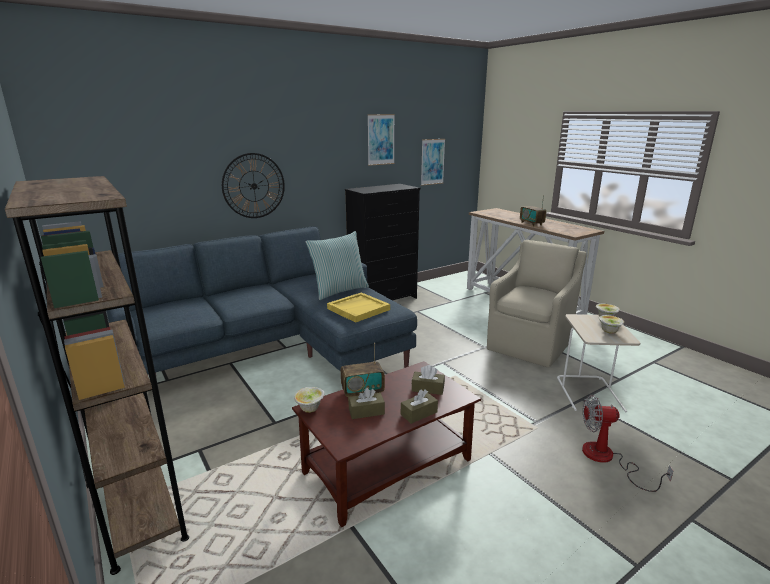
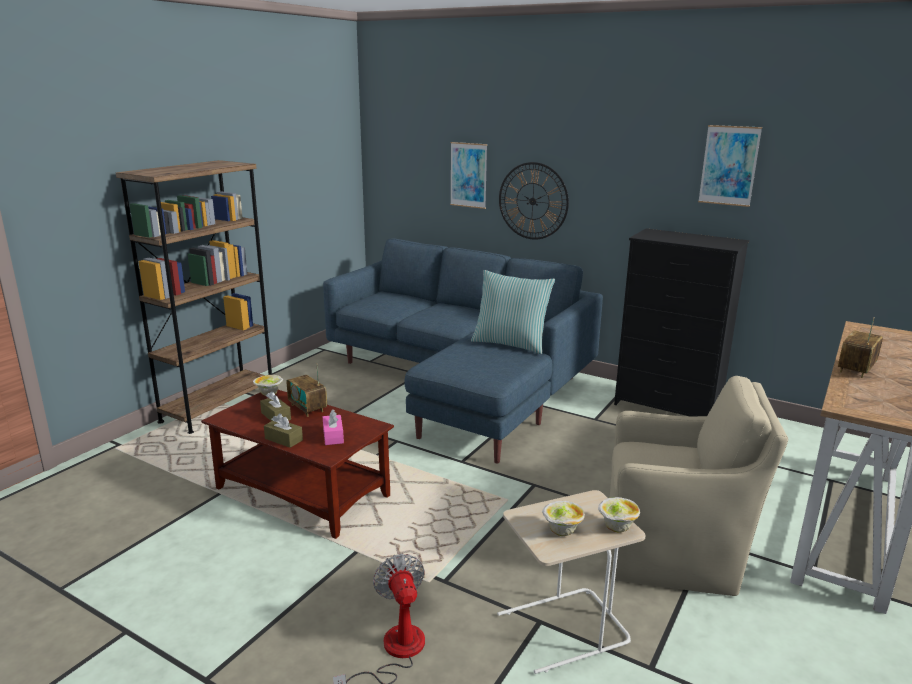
camera: 65 degrees right, 0 degrees up
yellow tray [327,293,390,323] -> none
brown tissue box [412,365,445,395] -> pink tissue box [323,409,344,445]
picture [421,139,445,186] -> picture moved to [450,142,487,209]

